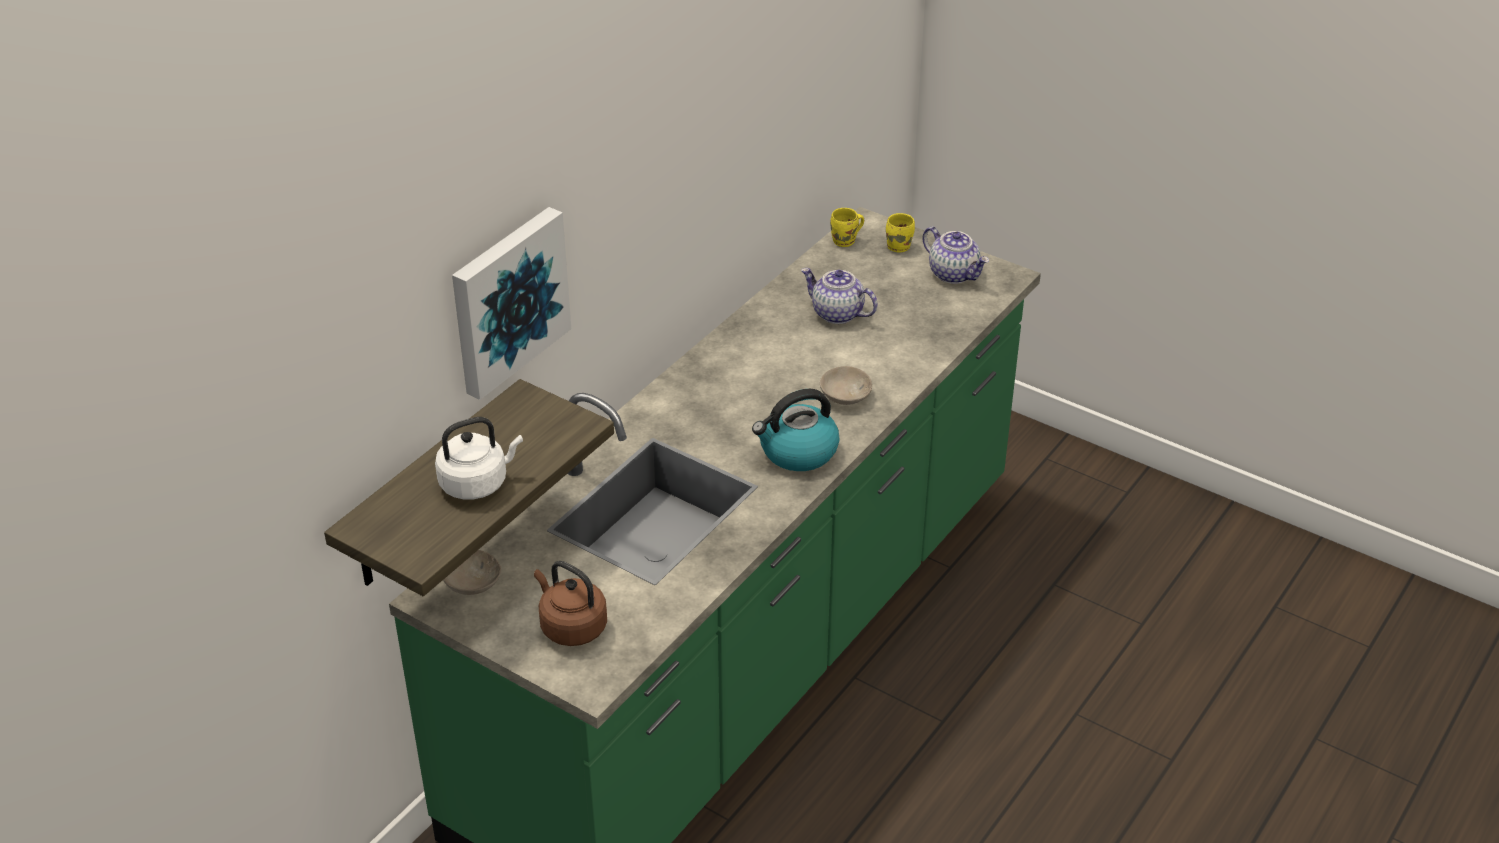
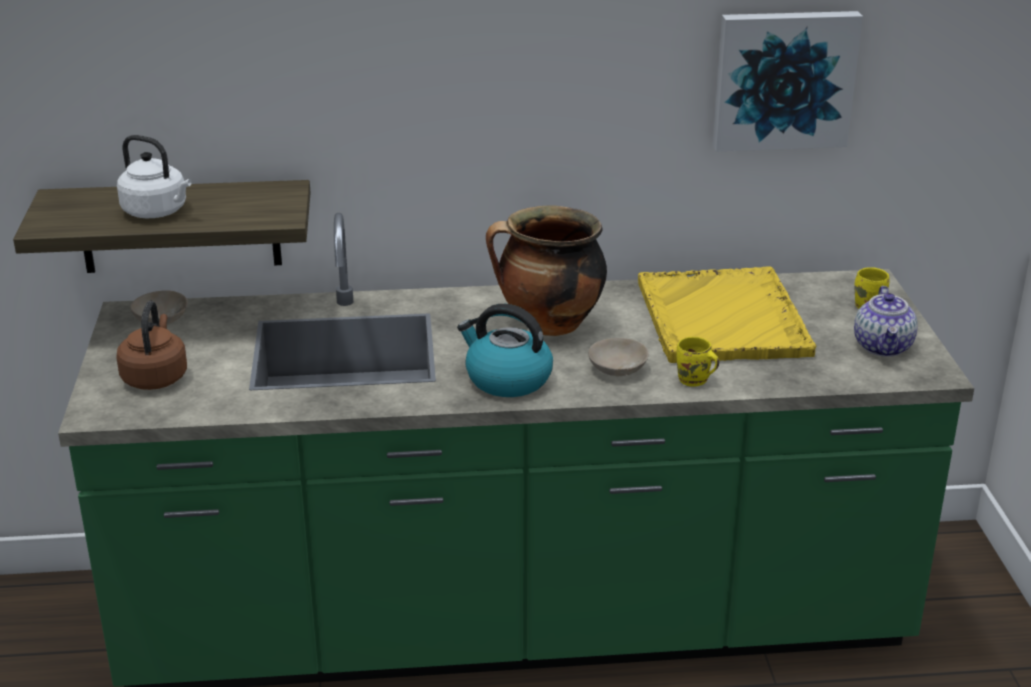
camera: 50 degrees right, 10 degrees down
picture [452,207,571,400] -> picture moved to [713,11,863,151]
teapot [801,268,878,324] -> yellow tray [638,266,816,363]
yellow mug [830,208,864,247] -> yellow mug moved to [676,337,719,387]
none -> cooking pot [486,205,607,336]

